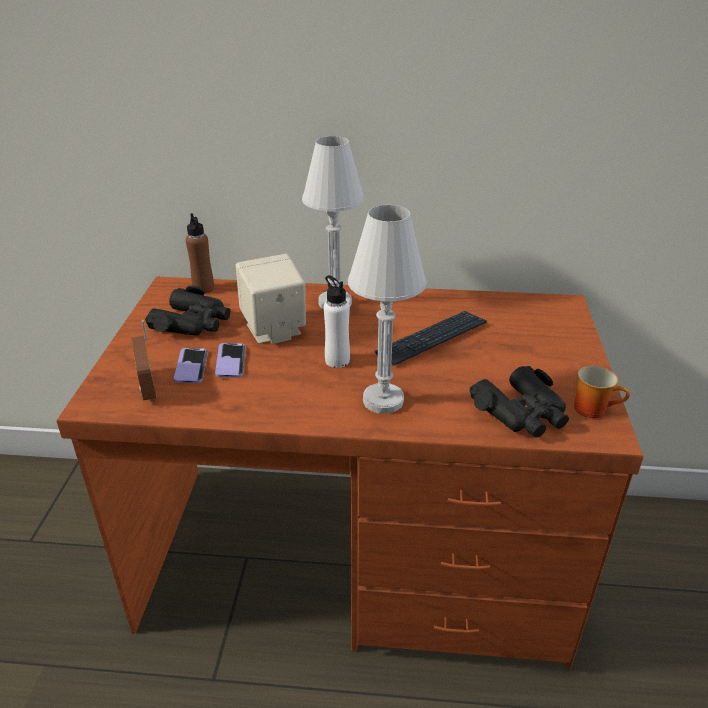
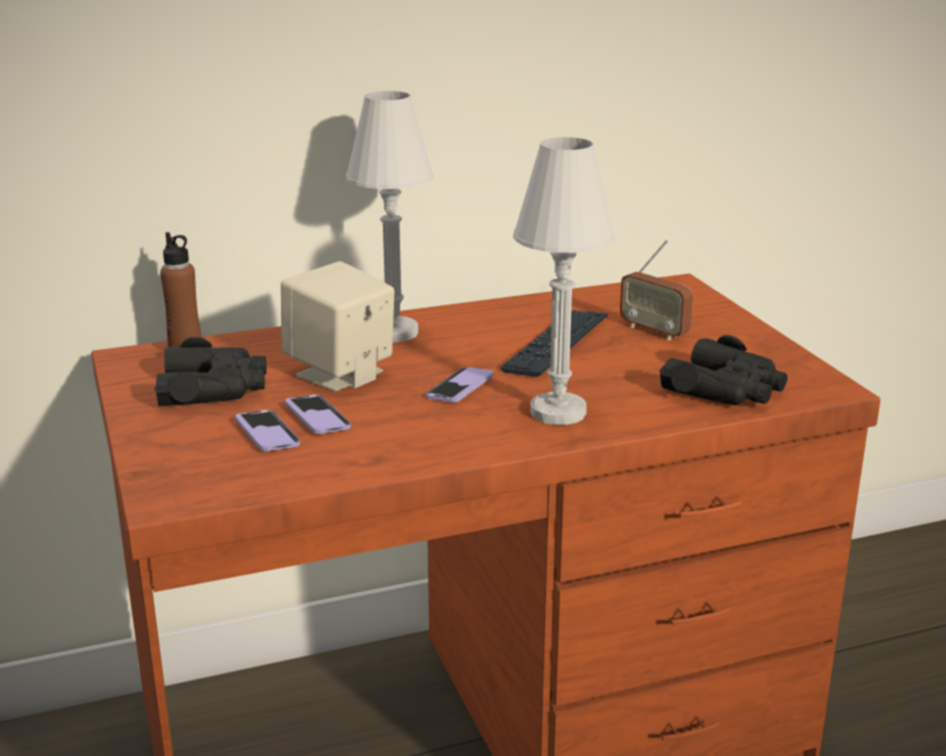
camera: 25 degrees left, 10 degrees down
radio [131,320,156,401] -> radio moved to [620,240,693,340]
white bottle [324,275,350,368] -> phone [426,367,494,403]
mug [574,365,630,418] -> none

